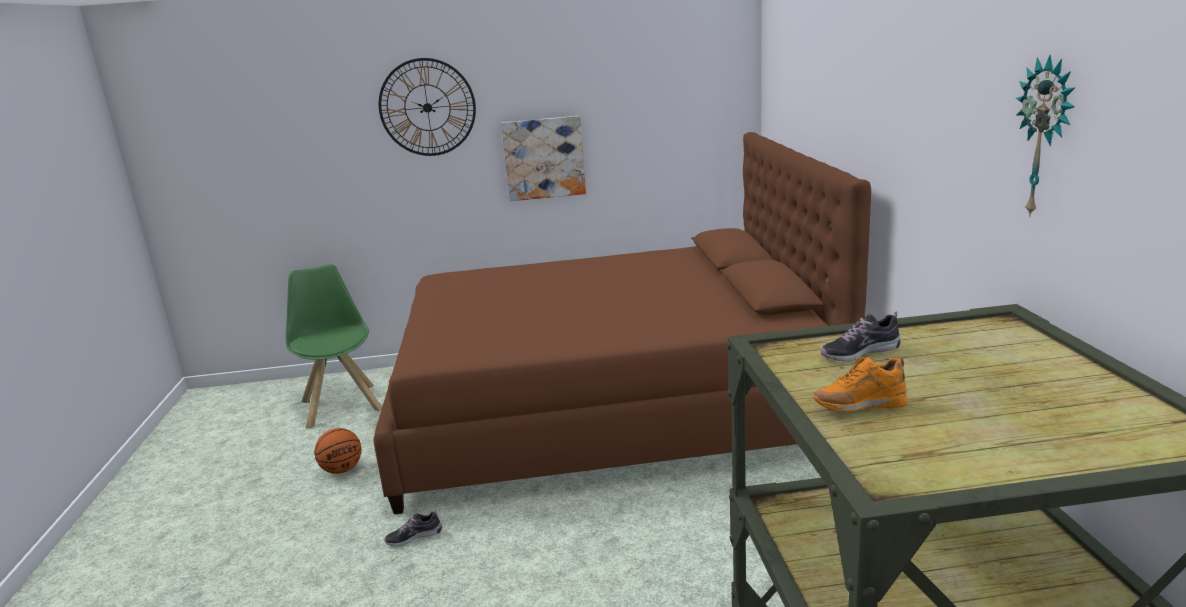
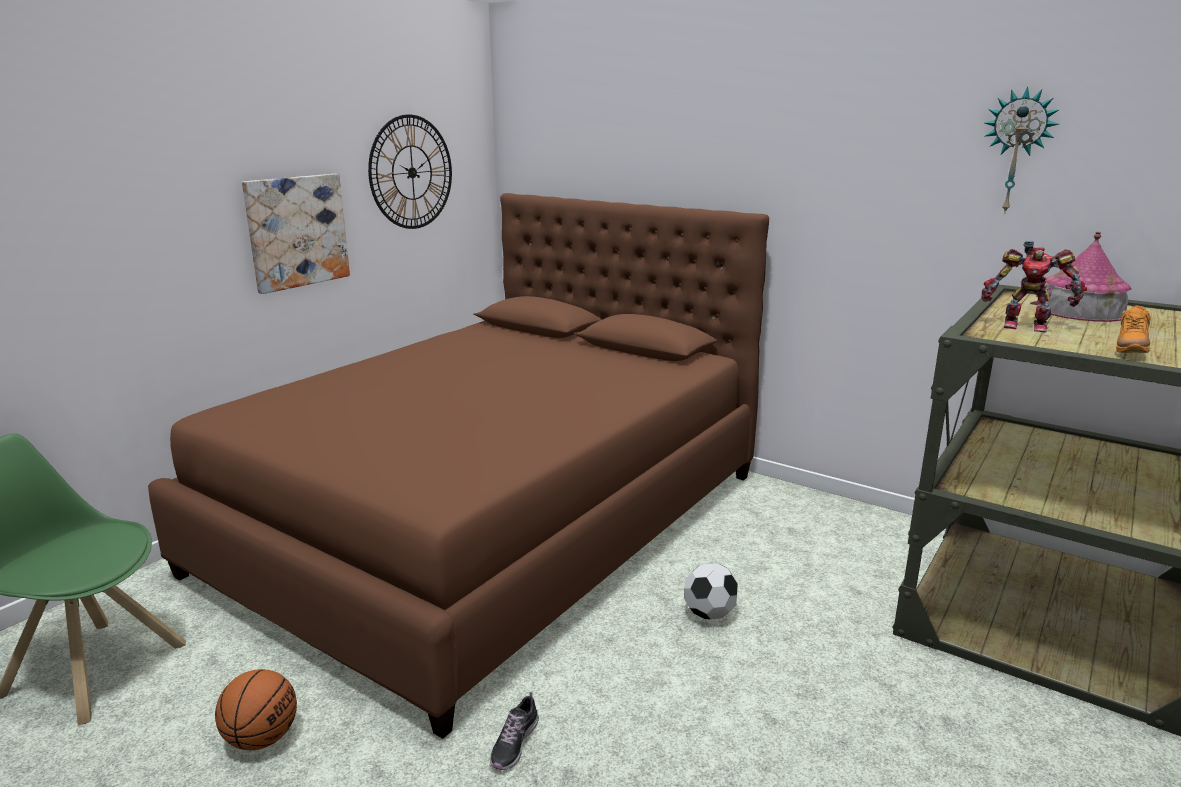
camera: 50 degrees left, 0 degrees up
wall clock [379,58,476,156] -> wall clock moved to [368,114,452,229]
shoe [821,311,901,362] -> toy robot [982,241,1087,332]
none -> football [684,563,738,620]
none -> toy house [1030,232,1132,322]

